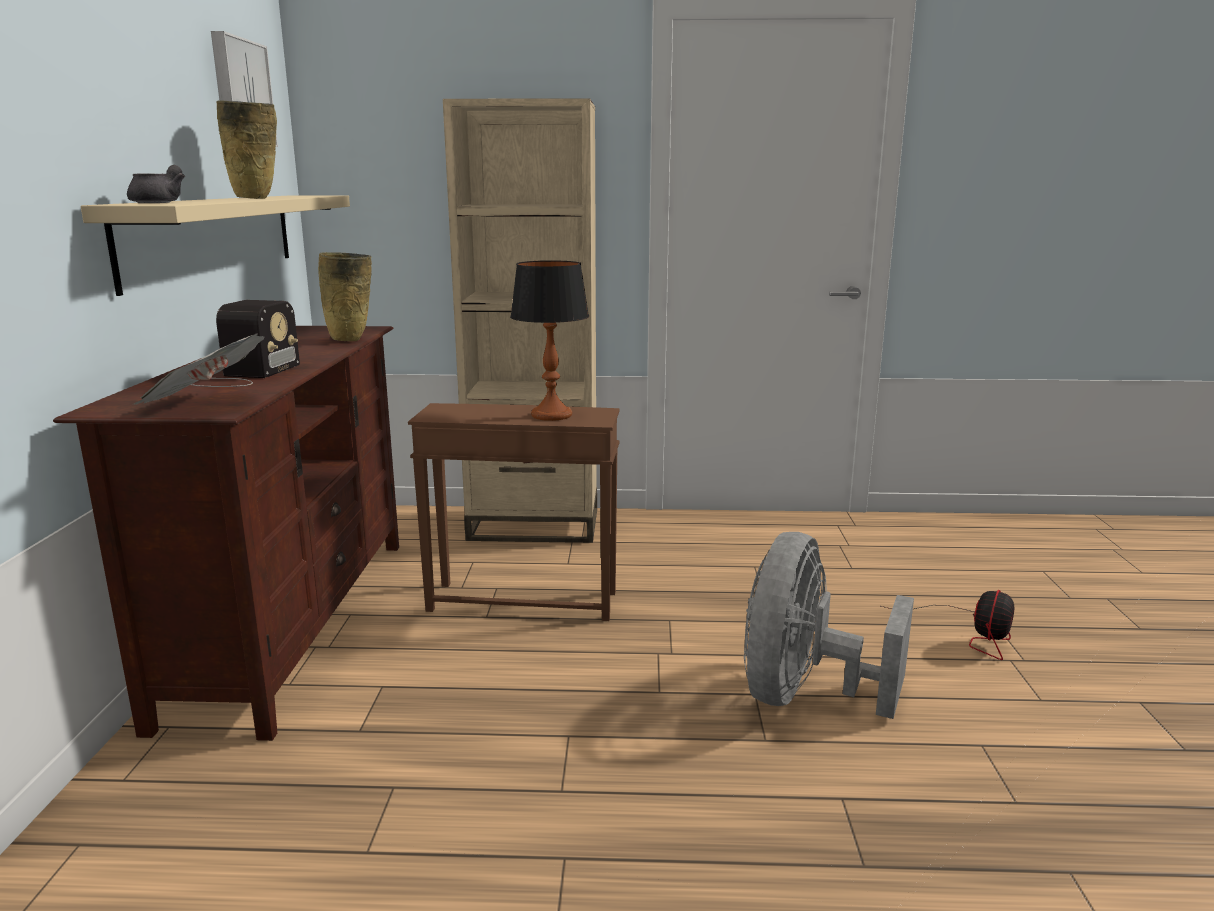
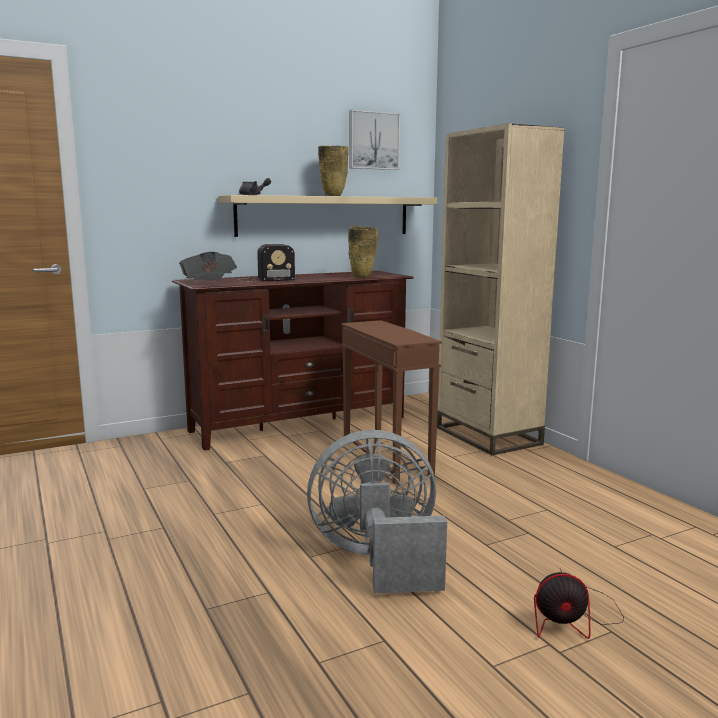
camera: 60 degrees right, 5 degrees down
table lamp [510,260,589,421] -> none

